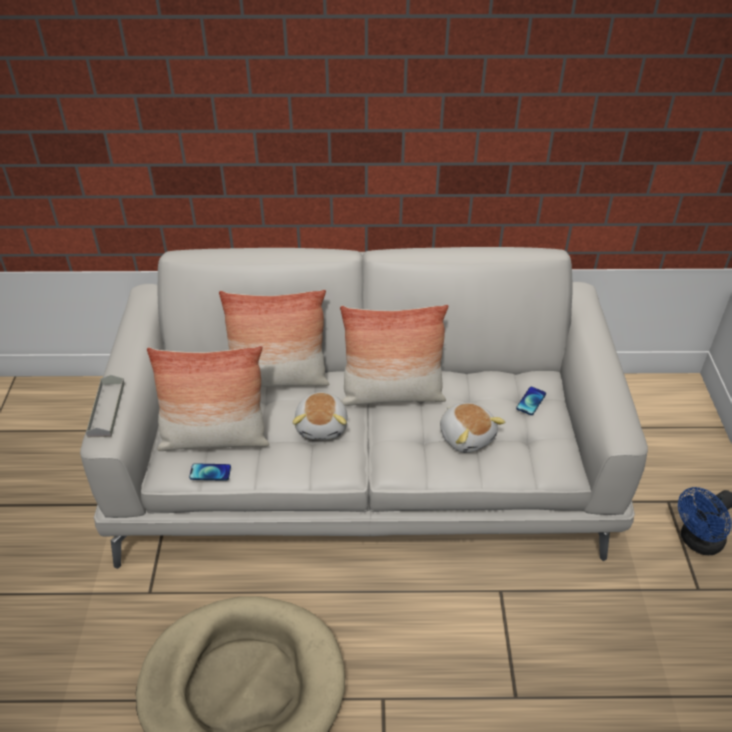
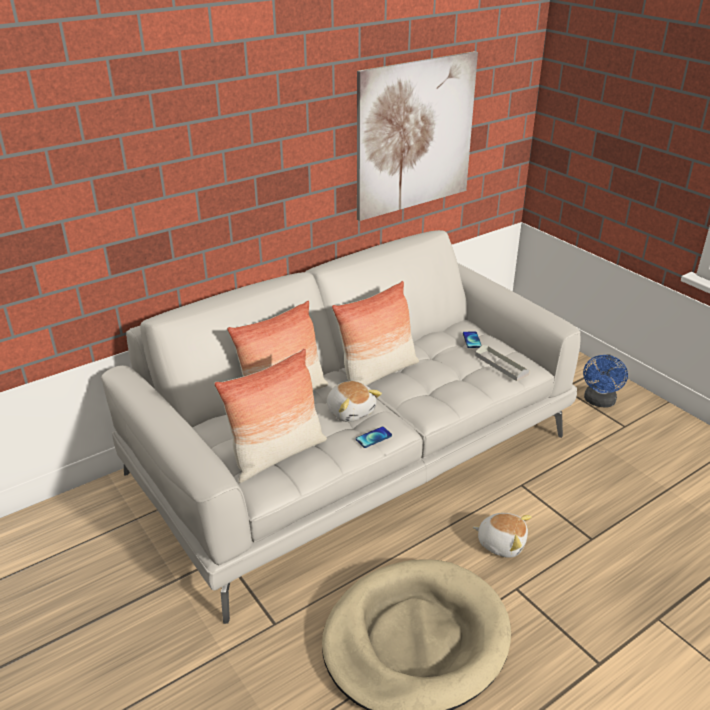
camera: 35 degrees left, 10 degrees down
grey tray [86,375,125,437] -> grey tray moved to [475,345,530,381]
phone [189,463,231,481] -> phone moved to [356,427,392,448]
plush toy [440,403,505,453] -> plush toy moved to [473,513,532,558]
none -> picture [357,51,478,221]

